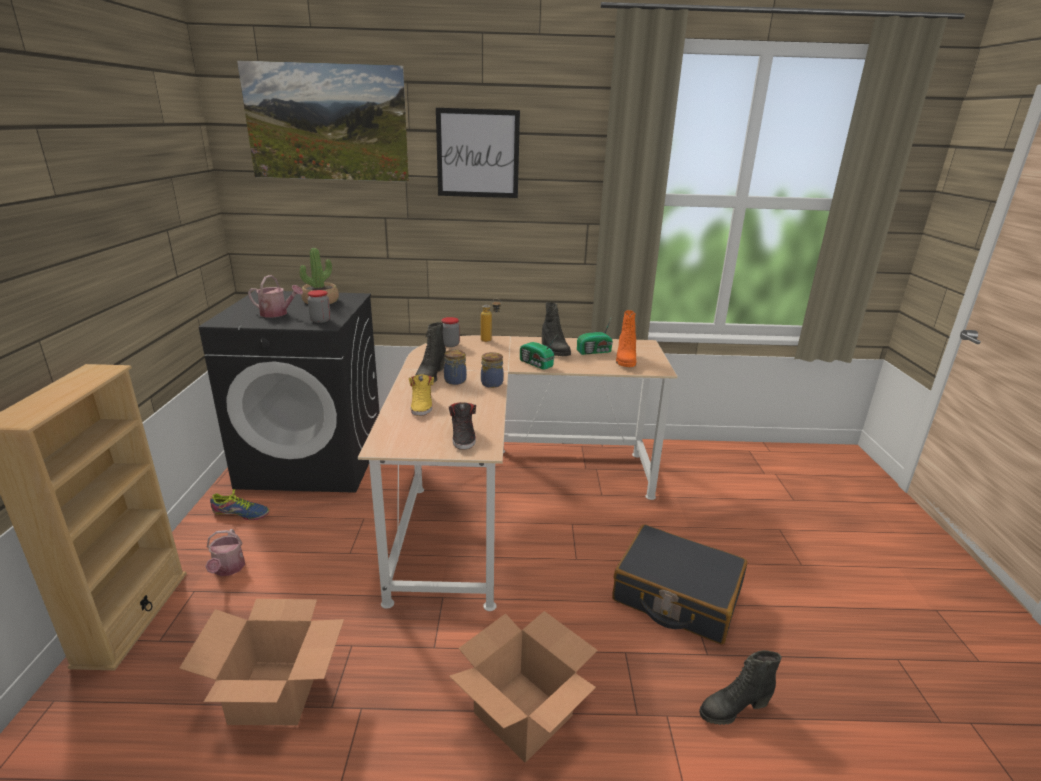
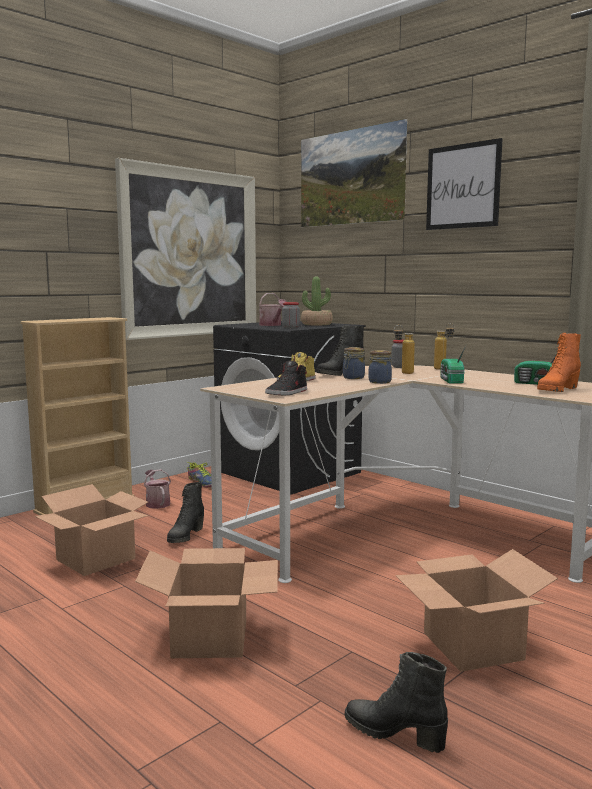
camera: 45 degrees right, 15 degrees down
watering can [205,529,245,576] -> watering can turned 120 degrees clockwise [144,469,171,509]
black boot [542,302,571,356] -> black boot moved to [167,482,204,543]
black suitcase [612,524,747,644] -> cardboard box [395,549,558,672]
none -> picture [115,158,256,340]
none -> bottle [394,325,415,374]

